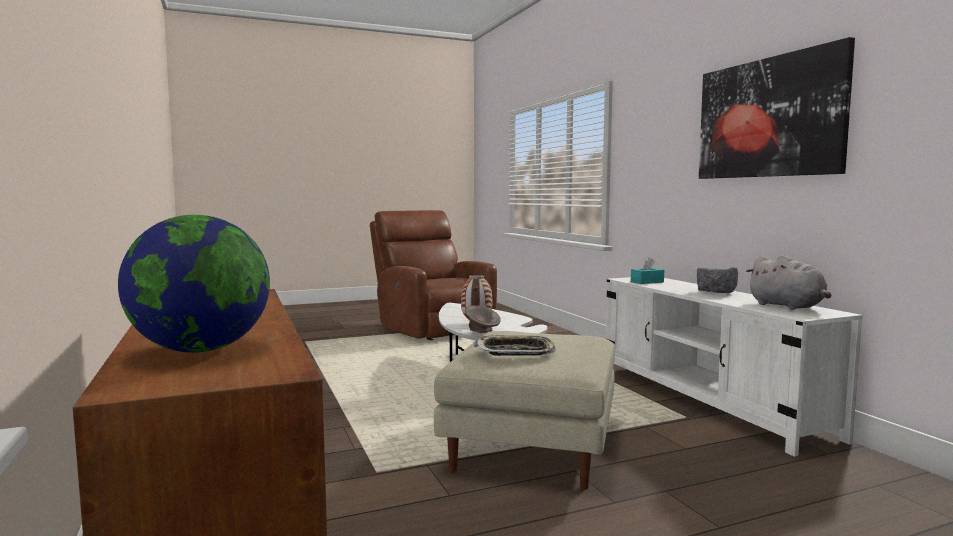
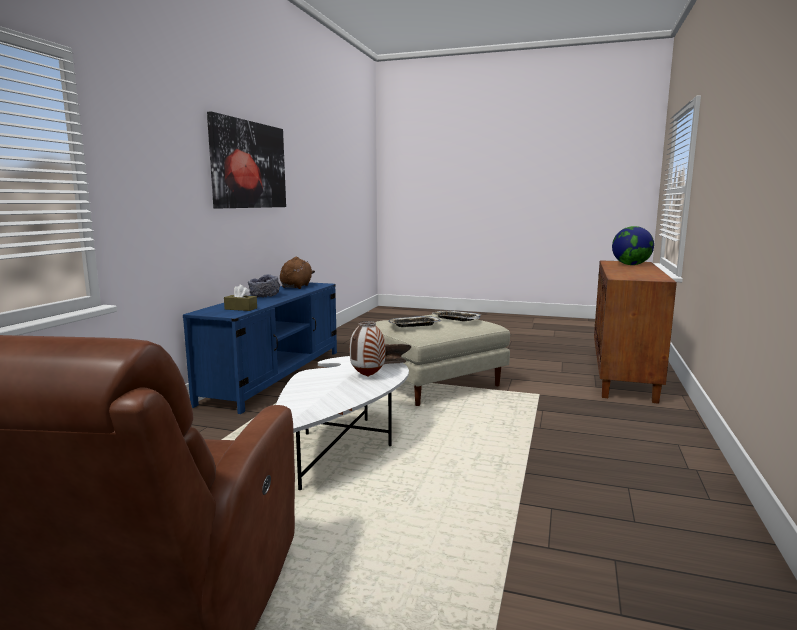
camera: 140 degrees left, 5 degrees up
white tv stand [606,277,863,457] -> blue tv stand [183,282,337,414]
turquoise tissue box [631,257,664,284] -> brown tissue box [224,285,257,311]
grey plush toy [746,255,831,310] -> brown plush toy [280,257,315,289]
none -> tray [389,316,441,327]

